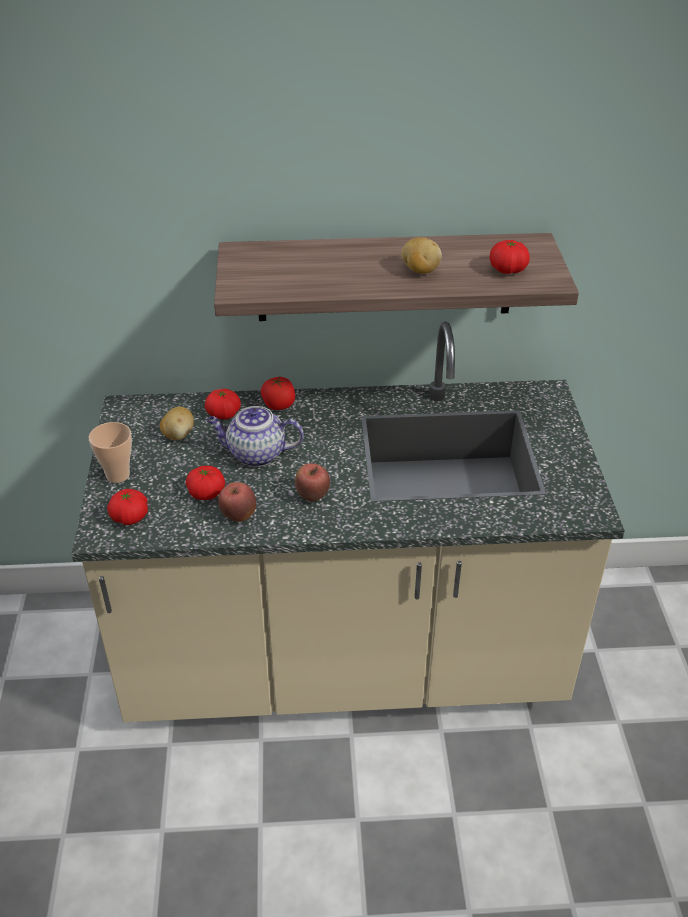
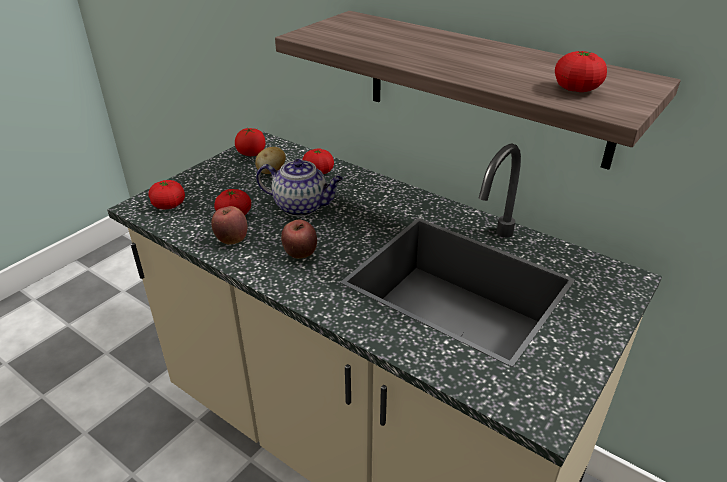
camera: 40 degrees right, 5 degrees down
cup [89,422,132,483] -> none
teapot [207,406,304,467] -> teapot turned 150 degrees clockwise [256,159,343,216]
tomato [261,377,295,410] -> tomato moved to [235,128,266,156]
potato [401,237,442,274] -> none

